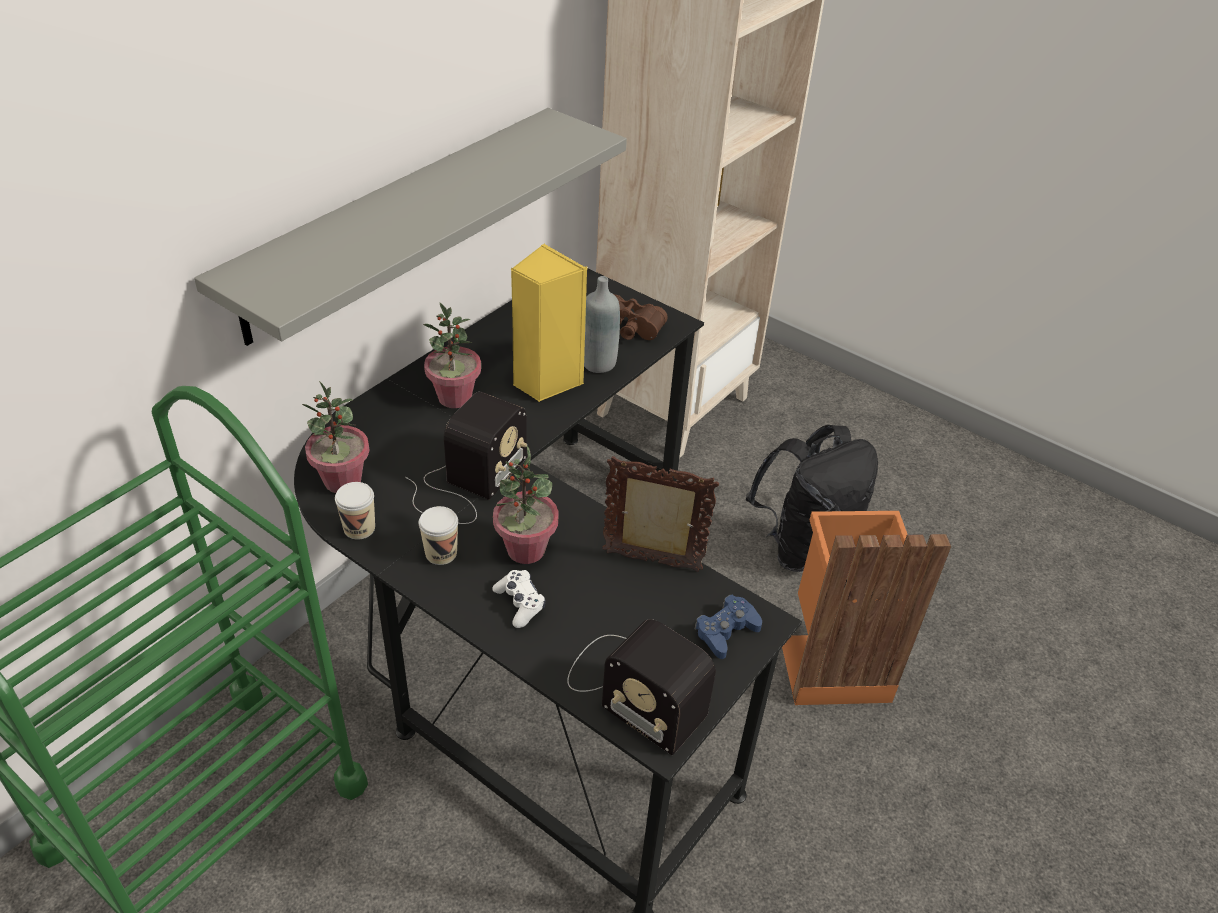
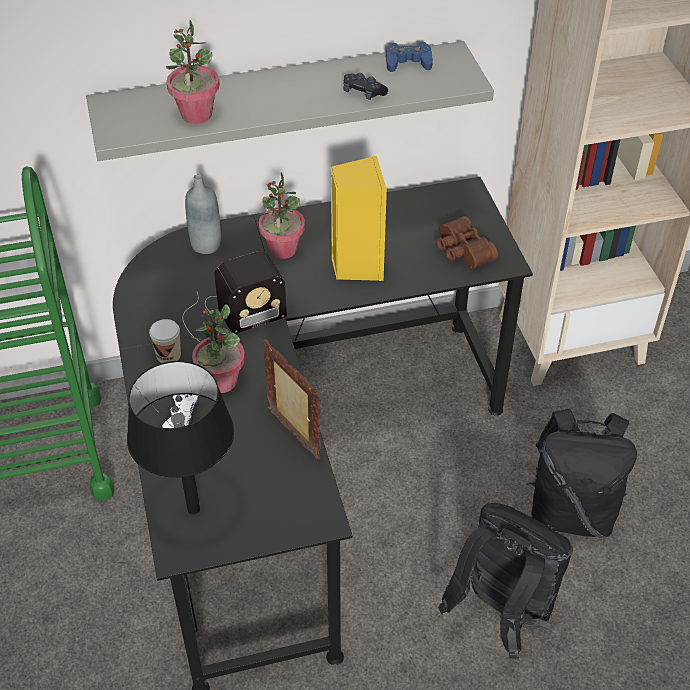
camera: 40 degrees right, 5 degrees up
potted plant [302,381,369,493] -> potted plant moved to [166,19,220,124]
cup [335,482,375,540] -> none
radio [567,619,716,755] -> black table lamp [127,361,234,515]
grey bottle [584,276,620,373] -> grey bottle moved to [185,174,221,254]
blue game controller [695,595,762,659] -> blue game controller moved to [386,42,433,72]
orange trash can [782,511,951,705] -> black backpack [438,503,573,658]
none -> black game controller [343,73,388,100]

